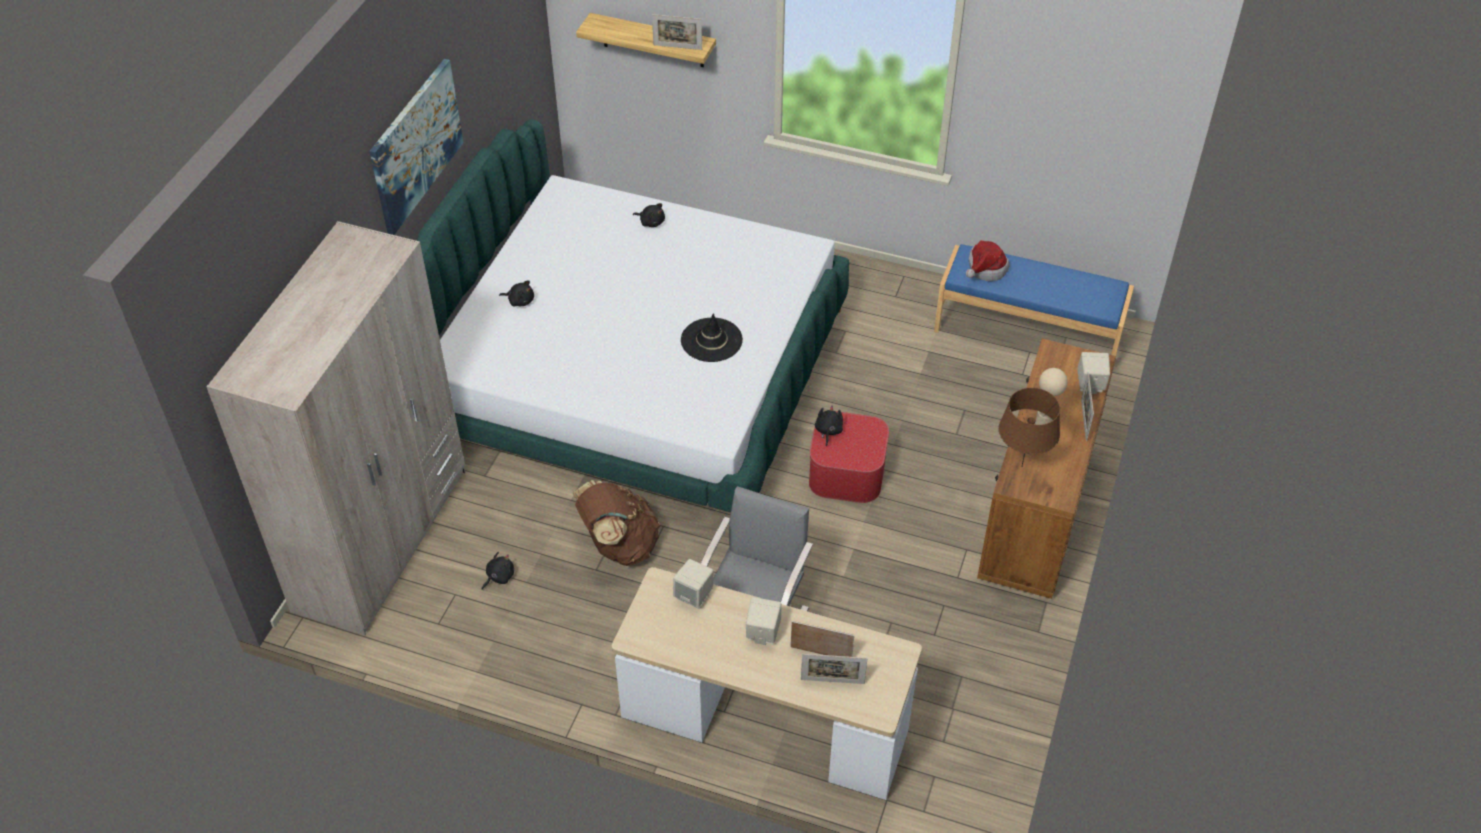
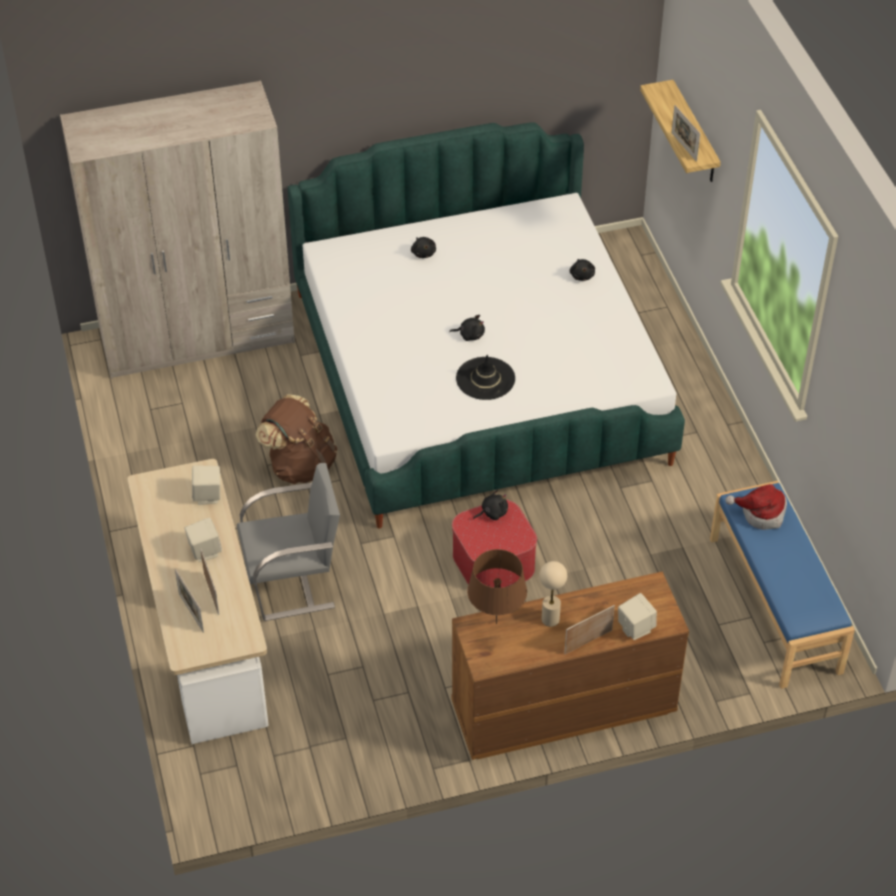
camera: 55 degrees right, 0 degrees up
picture [369,59,464,235] -> none
black plush toy [482,552,514,590] -> black plush toy moved to [449,315,485,341]

